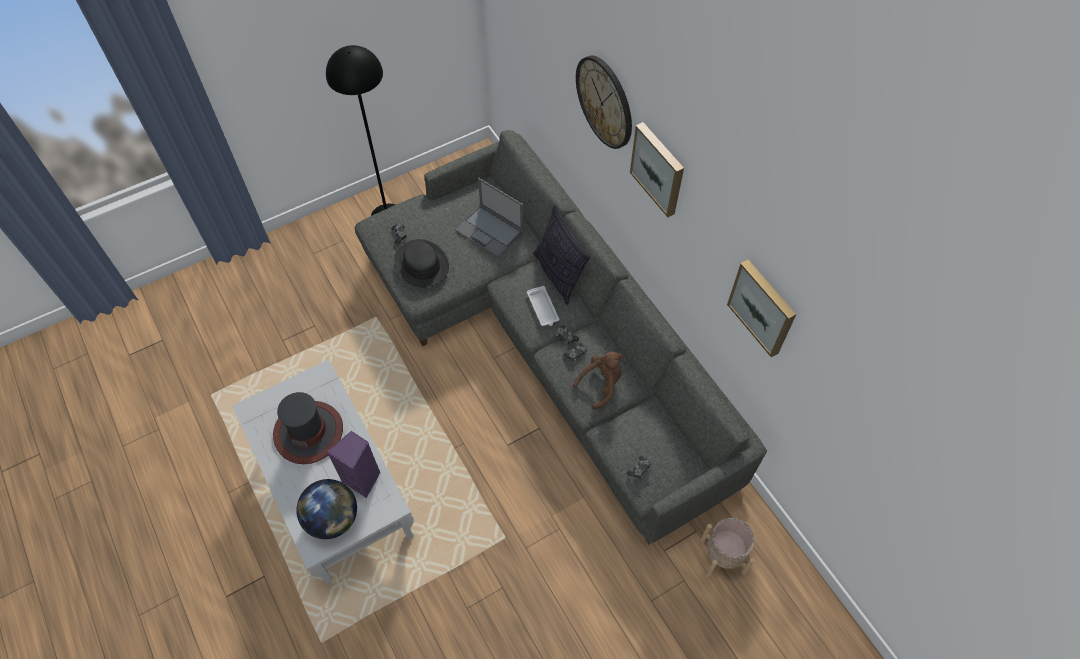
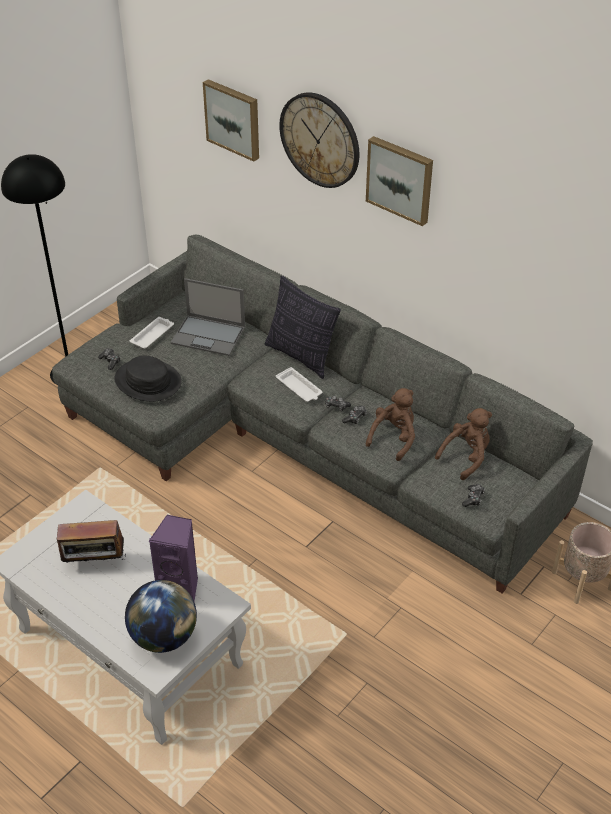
camera: 20 degrees left, 15 degrees down
hat [273,392,343,464] -> radio [53,520,126,571]
picture [727,260,796,357] -> picture moved to [203,79,259,162]
none -> white tray [129,317,174,349]
none -> brown plush toy [435,408,492,480]

